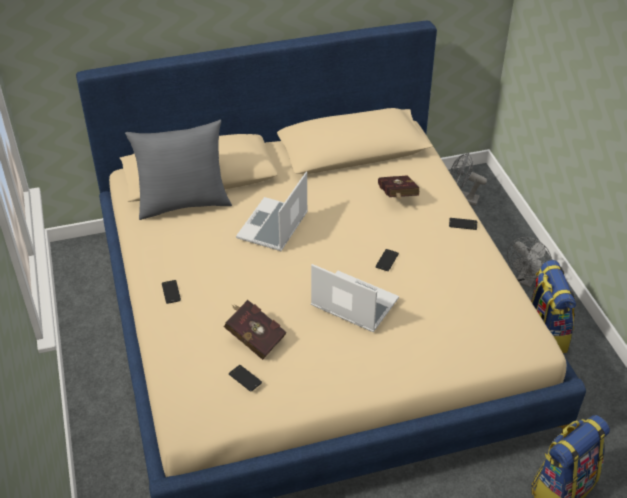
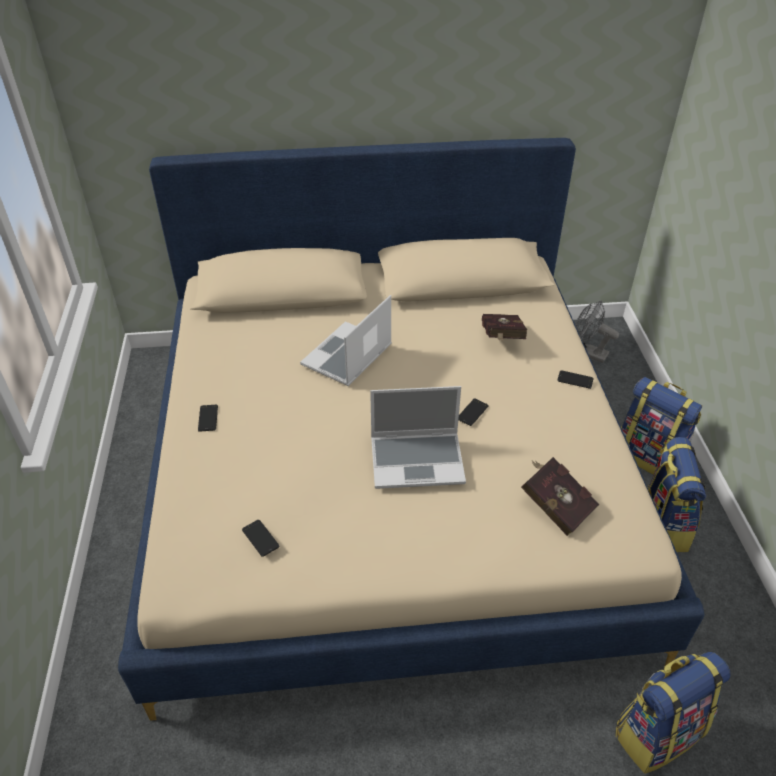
camera: 10 degrees right, 0 degrees up
grey pillow [125,120,232,220] -> none
red book [223,300,287,360] -> red book moved to [521,457,599,536]
laptop [311,264,399,332] -> laptop turned 135 degrees clockwise [370,386,466,489]
grey fan [507,237,552,288] -> backpack [621,377,702,475]

